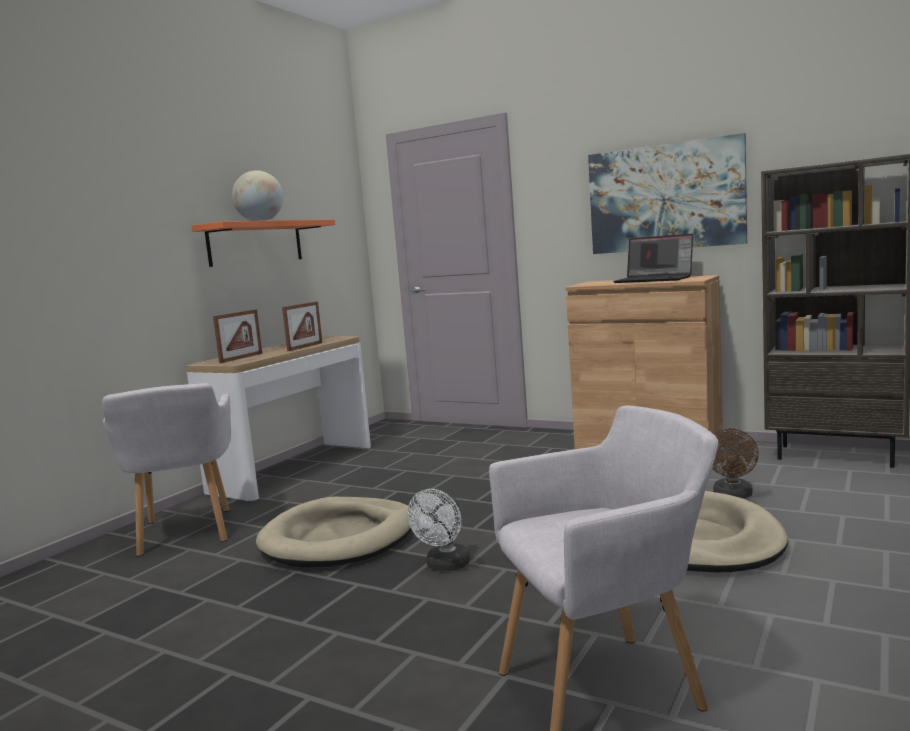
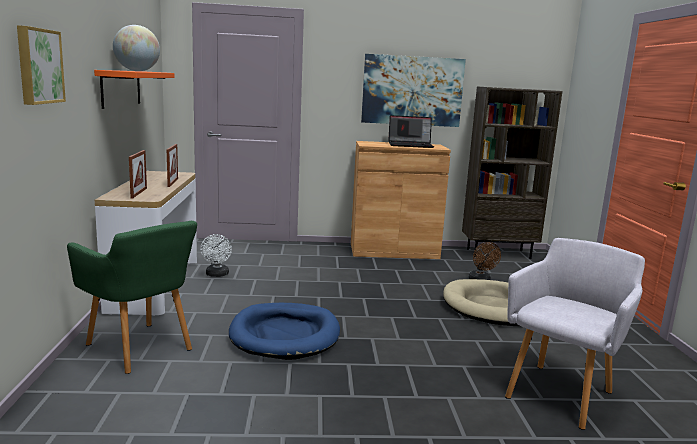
camera: 35 degrees left, 5 degrees up
grey armchair [102,383,231,556] -> green armchair [67,221,197,374]
beige dog bed [256,497,412,568] -> blue dog bed [229,303,340,360]
white fan [407,489,470,571] -> white fan moved to [200,234,232,277]
none -> picture [17,25,66,105]

